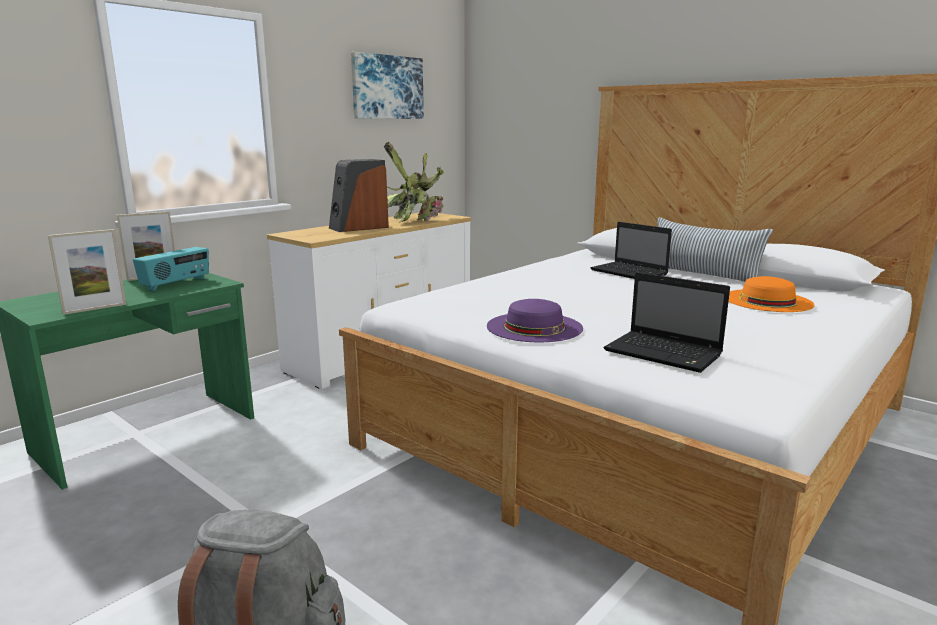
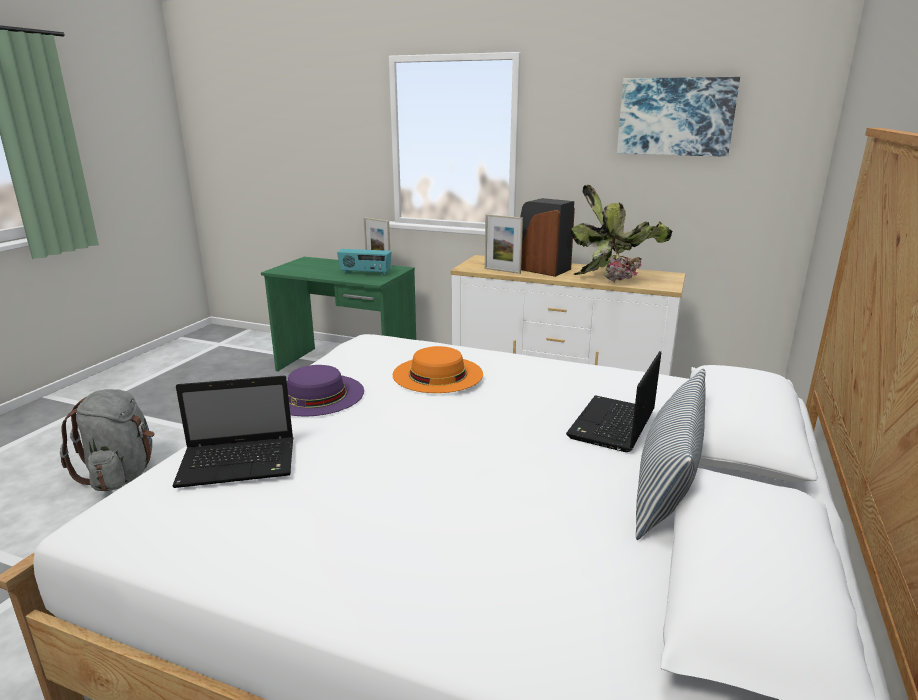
camera: 70 degrees right, 5 degrees up
picture frame [48,229,126,315] -> picture frame moved to [485,214,523,274]
laptop [604,272,730,373] -> laptop turned 120 degrees counterclockwise [172,376,293,488]
orange hat [728,276,815,312] -> orange hat moved to [393,346,483,393]

